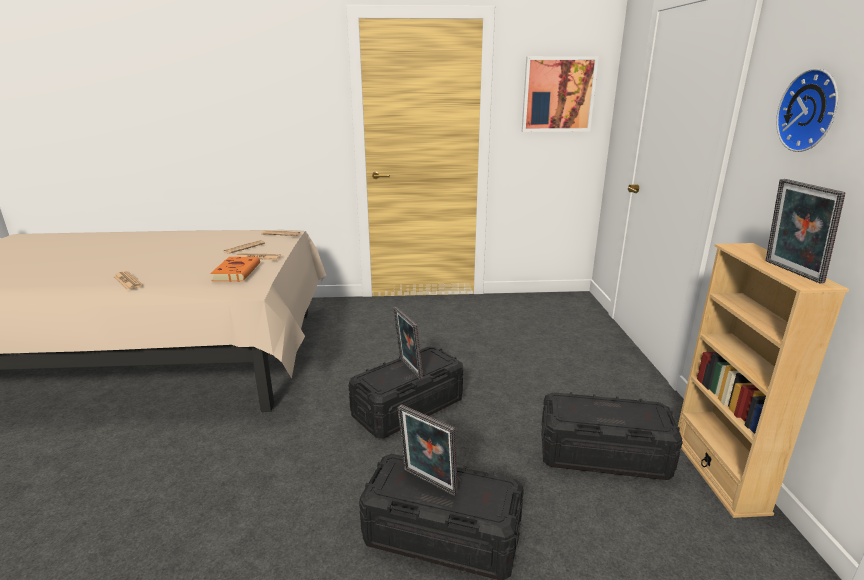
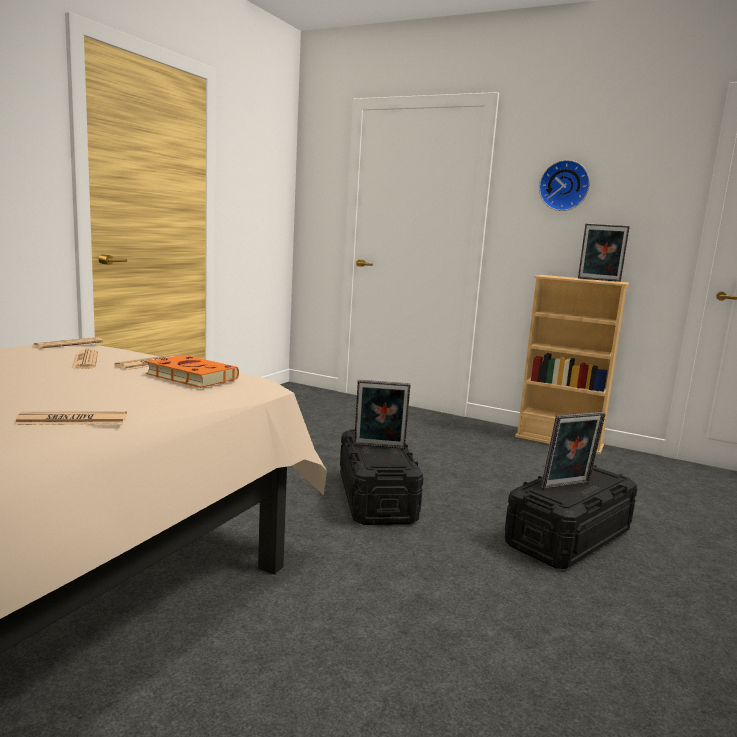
camera: 60 degrees left, 10 degrees down
picture [522,56,599,132] -> none
black storage box [541,392,683,480] -> none

